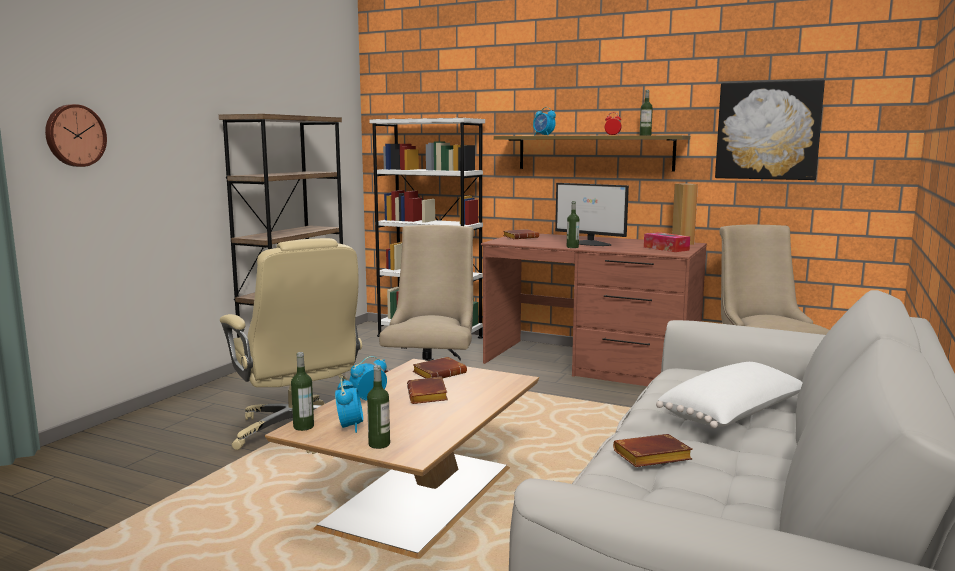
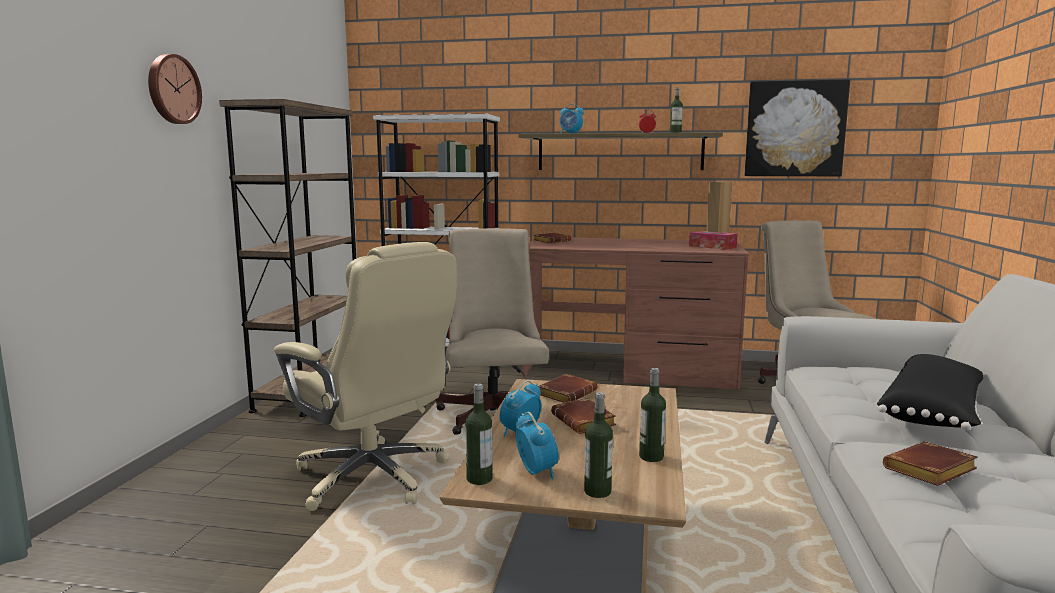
camera: 15 degrees left, 0 degrees up
wall clock [45,104,107,167] -> wall clock moved to [148,54,202,124]
monitor [555,183,629,246] -> none
bottle [567,201,580,248] -> bottle moved to [639,368,666,462]
white pillow [656,362,803,429] -> black pillow [877,354,983,430]

